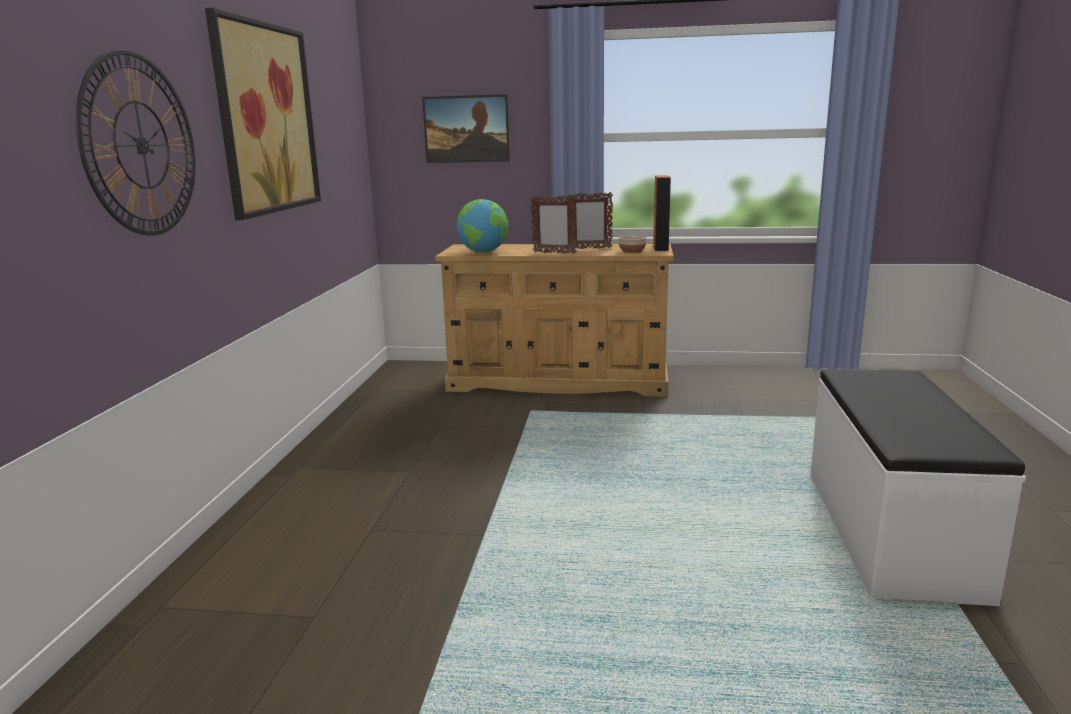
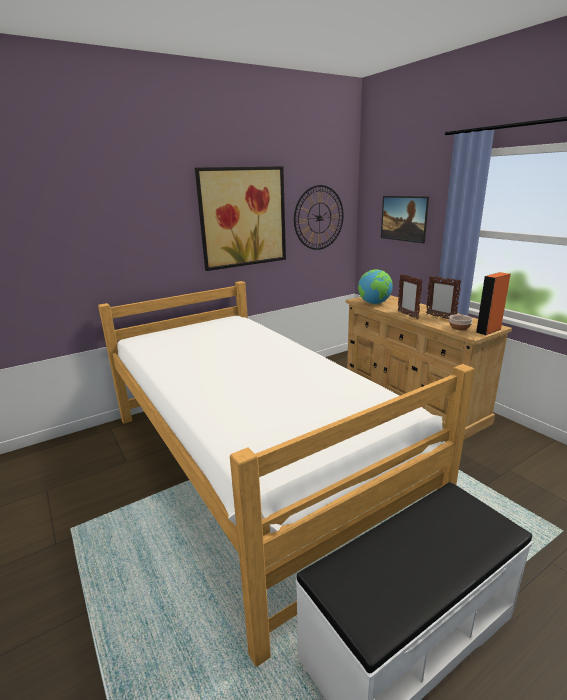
camera: 50 degrees right, 5 degrees up
wall clock [76,49,195,235] -> wall clock moved to [294,185,344,250]
none -> bed [98,281,475,667]

